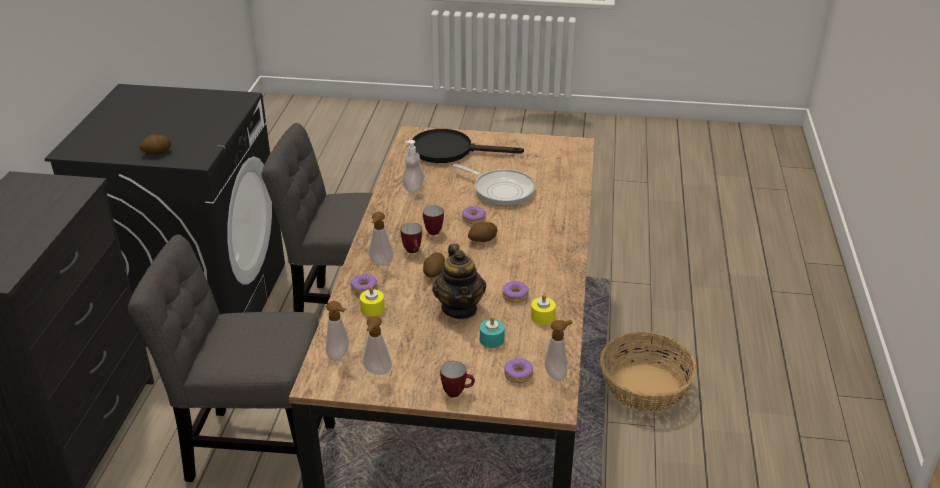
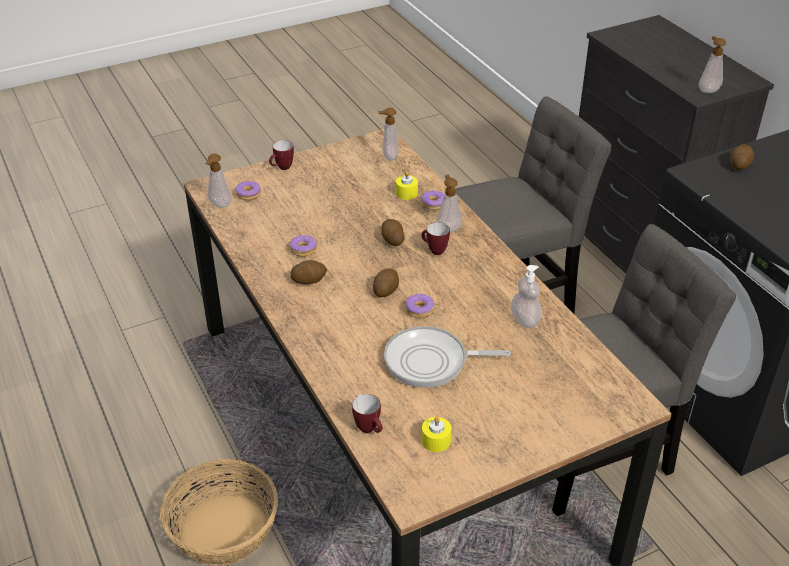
camera: 145 degrees right, 5 degrees up
soap dispenser [363,316,392,375] -> soap dispenser moved to [699,36,726,93]
black frying pan [412,129,524,163] -> none
mug [423,205,444,235] -> mug moved to [352,394,382,433]
teapot [432,244,486,319] -> none
turquoise candle [480,316,505,348] -> none
yellow candle [531,294,556,325] -> yellow candle moved to [422,416,451,452]
none -> potato [291,260,327,284]

